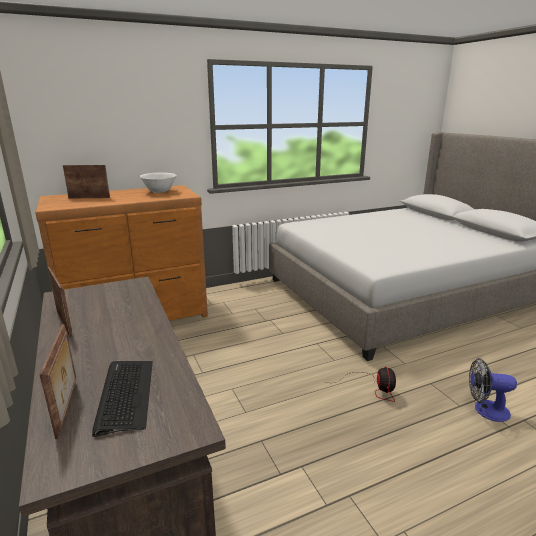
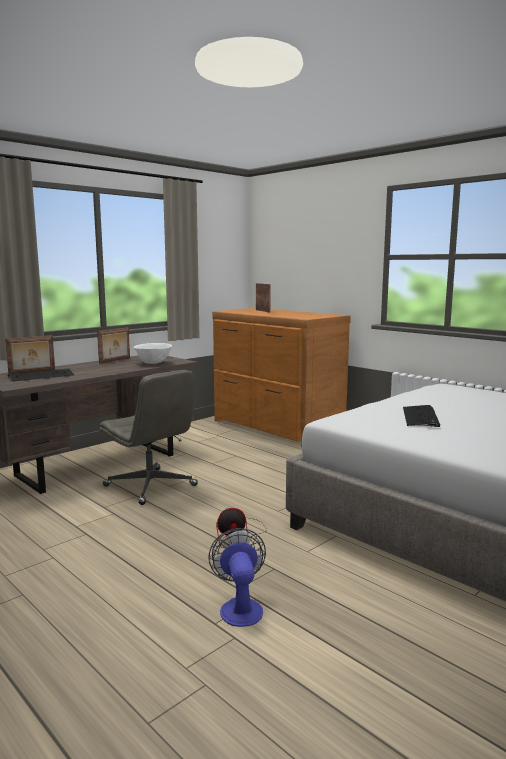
camera: 70 degrees right, 10 degrees down
white bowl [140,172,177,193] -> white bowl moved to [134,343,172,364]
none -> grey office chair [99,370,198,505]
none -> keyboard [403,405,440,427]

